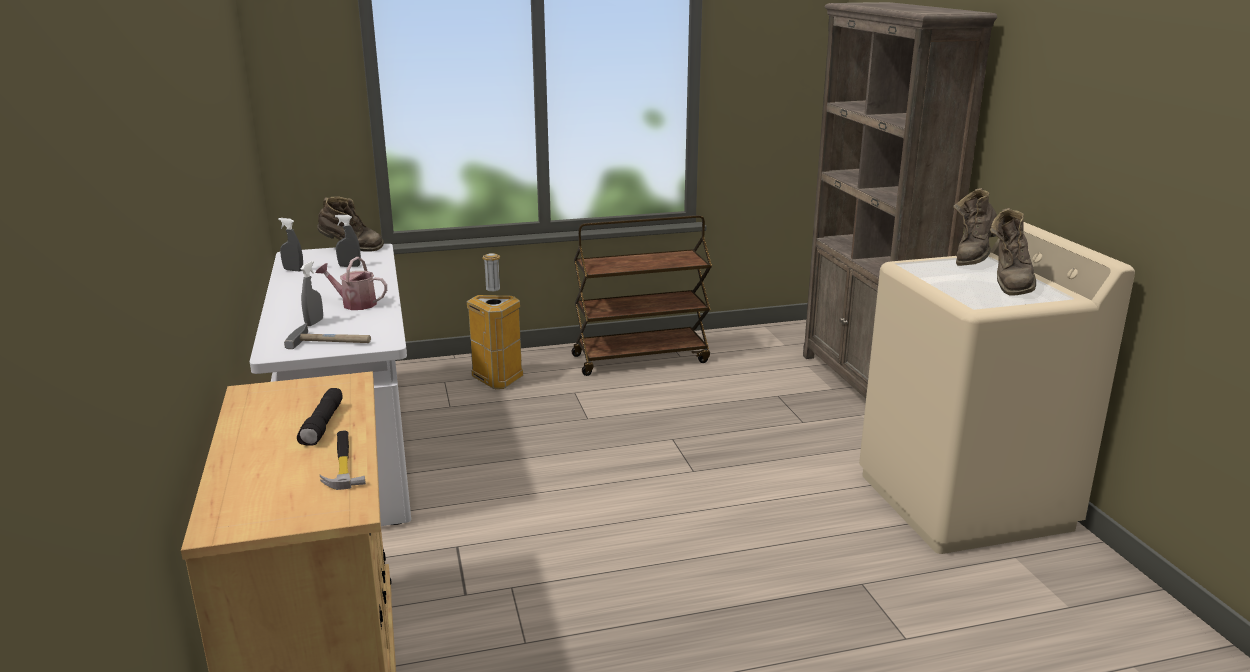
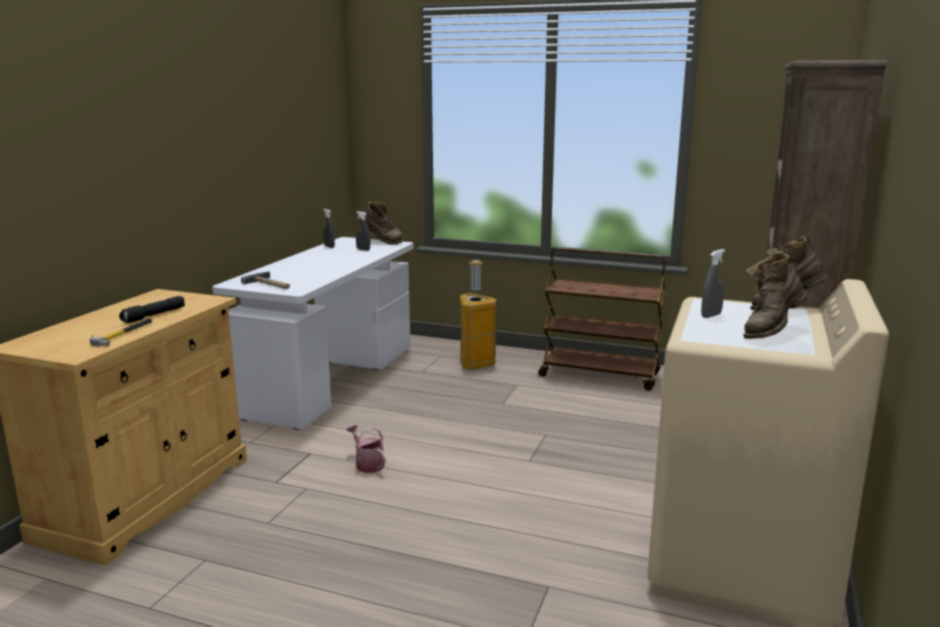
camera: 35 degrees right, 5 degrees down
grey spray bottle [301,261,323,326] -> grey spray bottle moved to [701,249,725,318]
watering can [316,257,387,310] -> watering can moved to [346,425,385,473]

